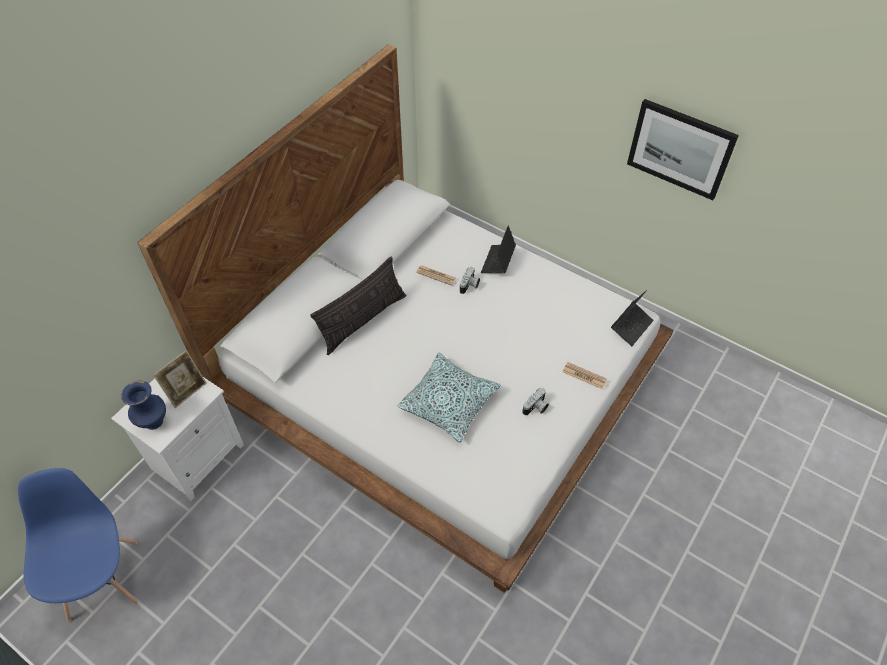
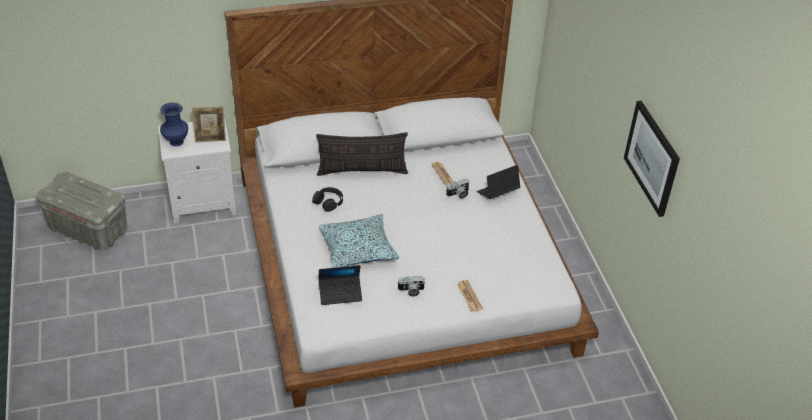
camera: 40 degrees right, 10 degrees down
blue chair [18,468,138,622] -> grey storage box [36,172,127,250]
laptop [611,290,654,346] -> laptop moved to [318,265,362,305]
none -> black headphones [312,187,343,212]

